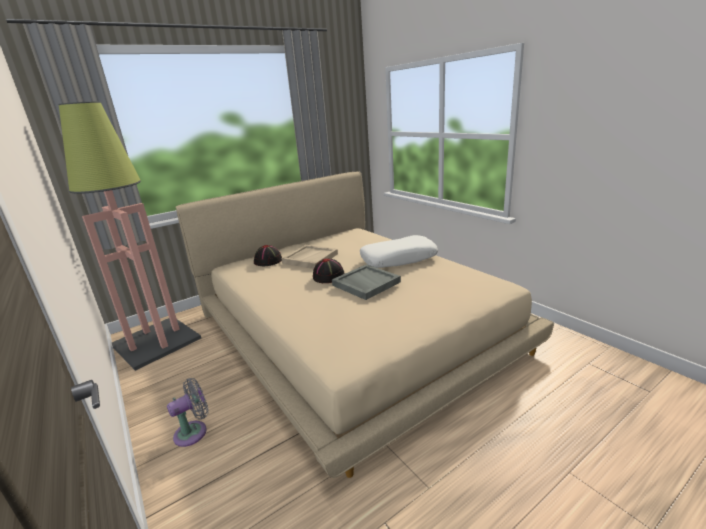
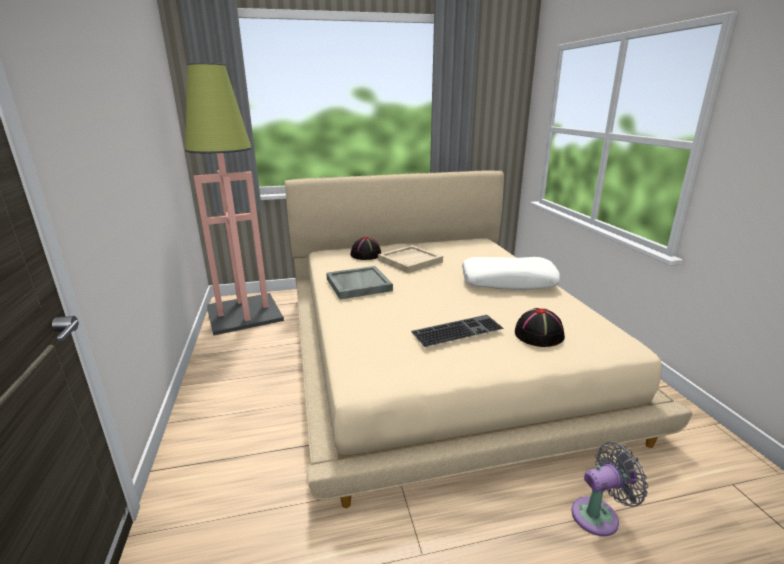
camera: 20 degrees right, 0 degrees up
grey fan [167,378,209,447] -> grey fan moved to [572,442,648,536]
black hat [313,258,345,283] -> black hat moved to [515,308,565,347]
grey tray [332,264,401,300] -> grey tray moved to [326,266,393,299]
none -> keyboard [411,315,504,347]

